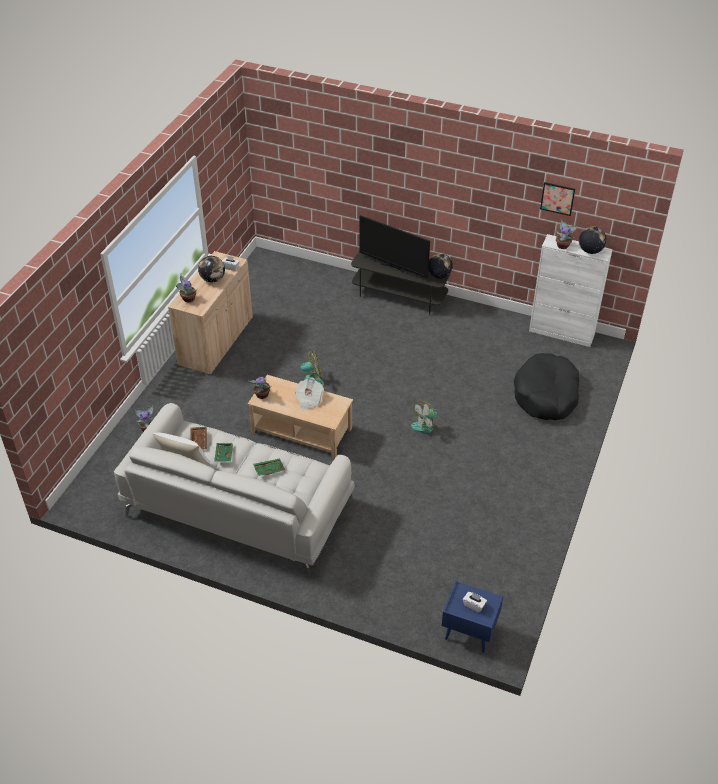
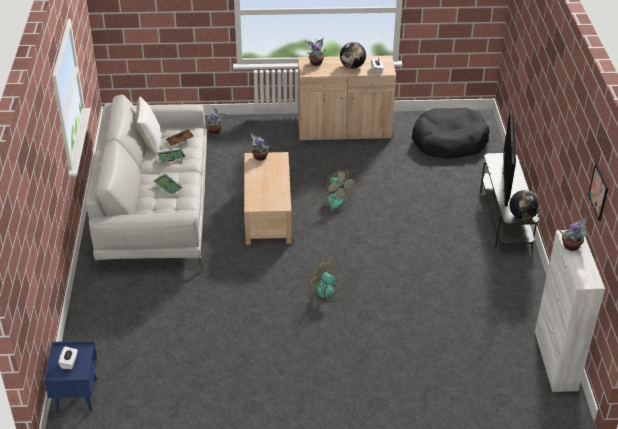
camera: 65 degrees right, 5 degrees down
newspaper [295,377,324,410] -> none
black dog bed [514,353,579,420] -> black dog bed moved to [412,108,490,159]
globe [579,226,607,254] -> none

